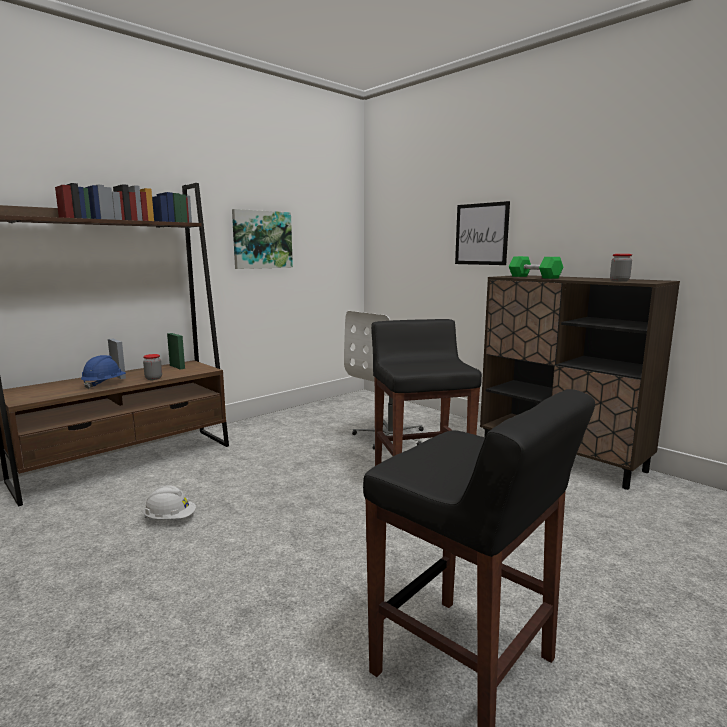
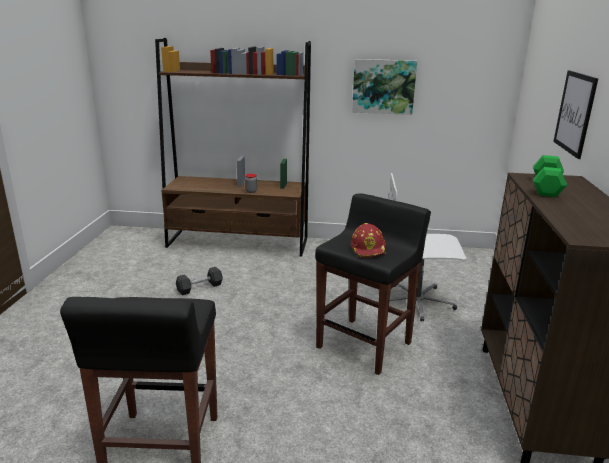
camera: 50 degrees right, 10 degrees up
blue hard hat [81,355,126,389] -> none
white hard hat [143,485,196,519] -> grey dumbbell [176,267,223,295]
jar [610,254,632,282] -> none
none -> red hard hat [351,223,387,257]

